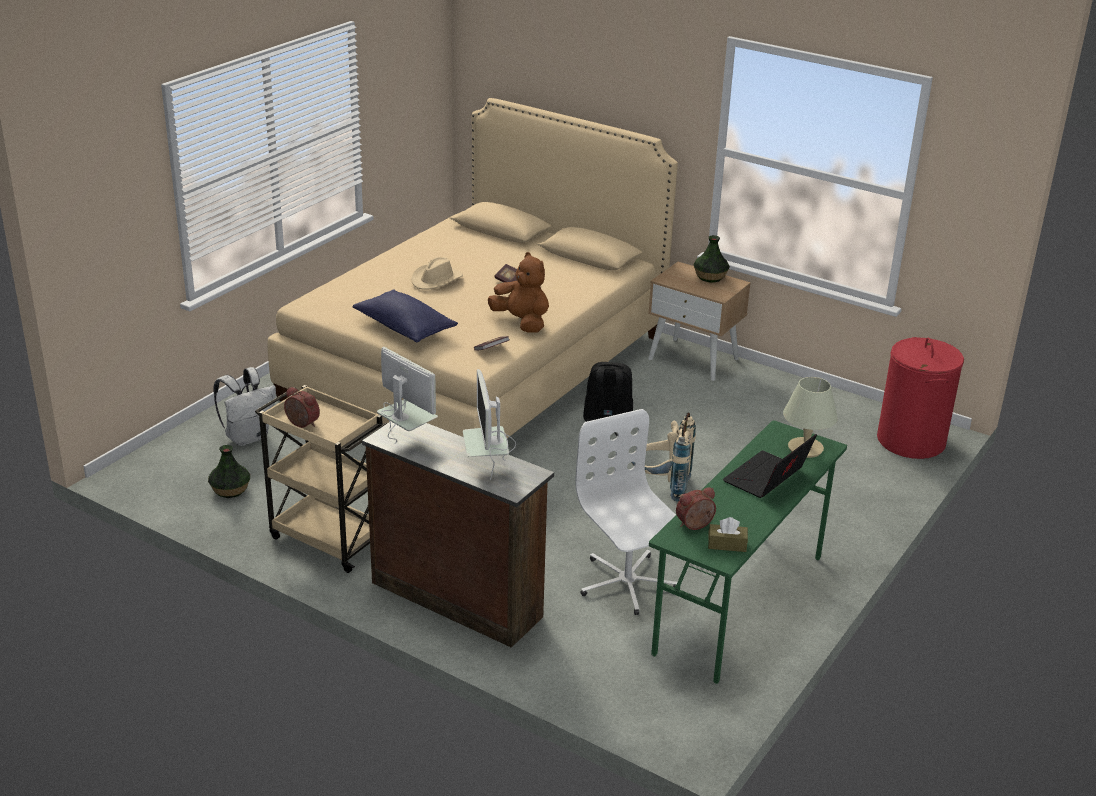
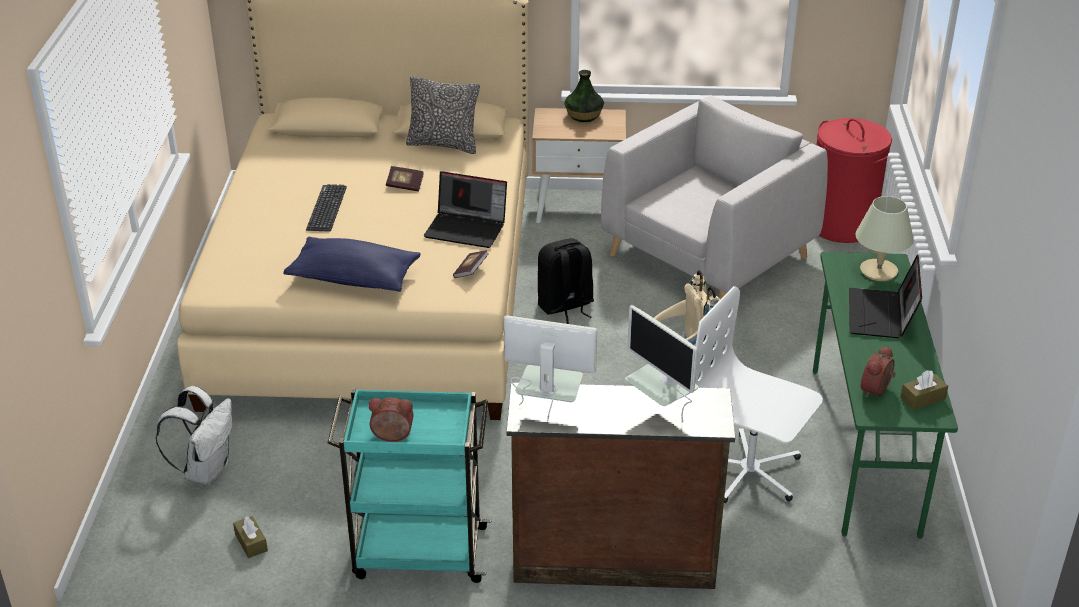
camera: 30 degrees left, 5 degrees up
vase [208,445,250,498] -> brown tissue box [233,516,268,558]
beige cart [255,385,387,573] -> turquoise cart [328,389,491,583]
beige hat [411,257,463,290] -> keyboard [306,184,347,232]
brown plush toy [488,252,549,333] -> laptop [424,171,507,248]
none -> pillow [406,76,480,154]
none -> grey armchair [601,96,828,299]

